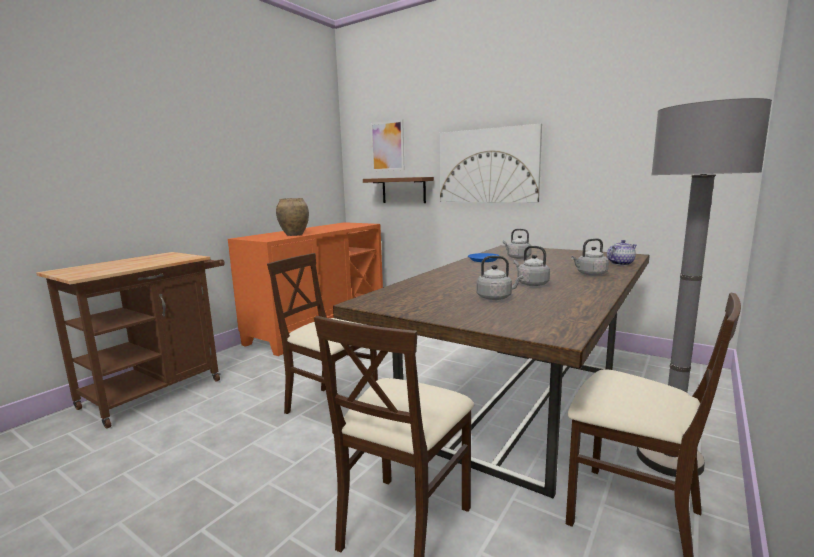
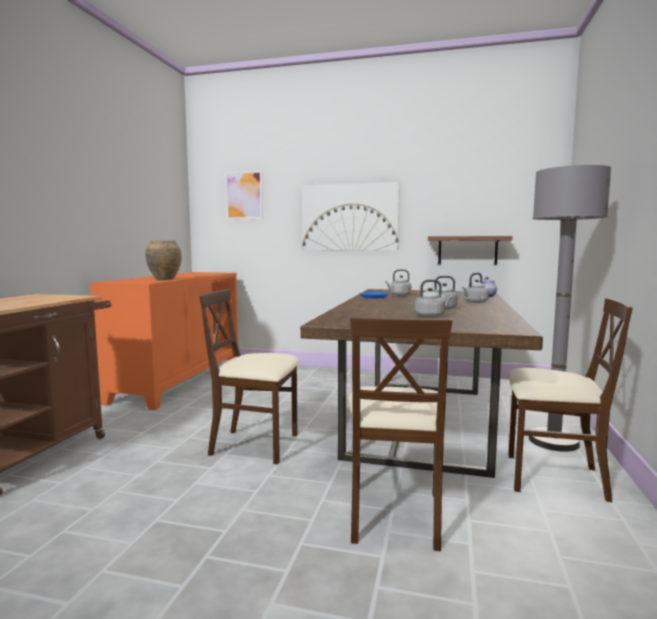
camera: 20 degrees left, 5 degrees down
brown shelf [363,177,434,203] -> brown shelf moved to [428,236,513,265]

